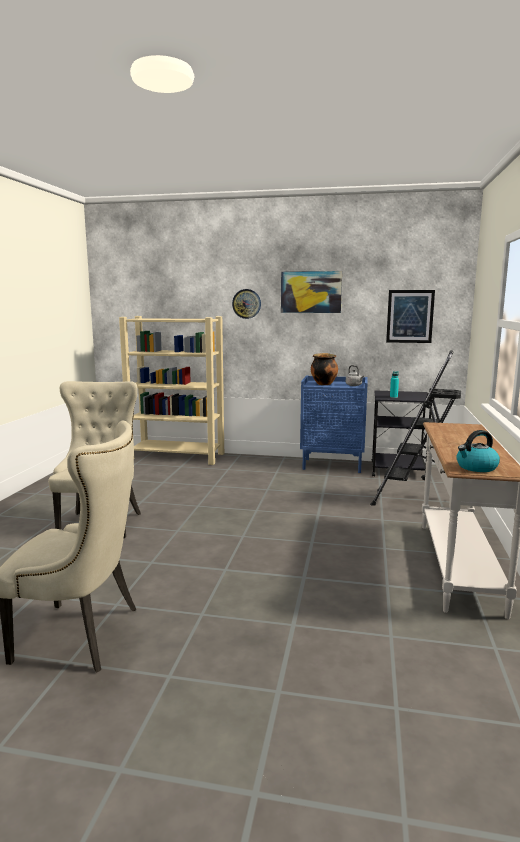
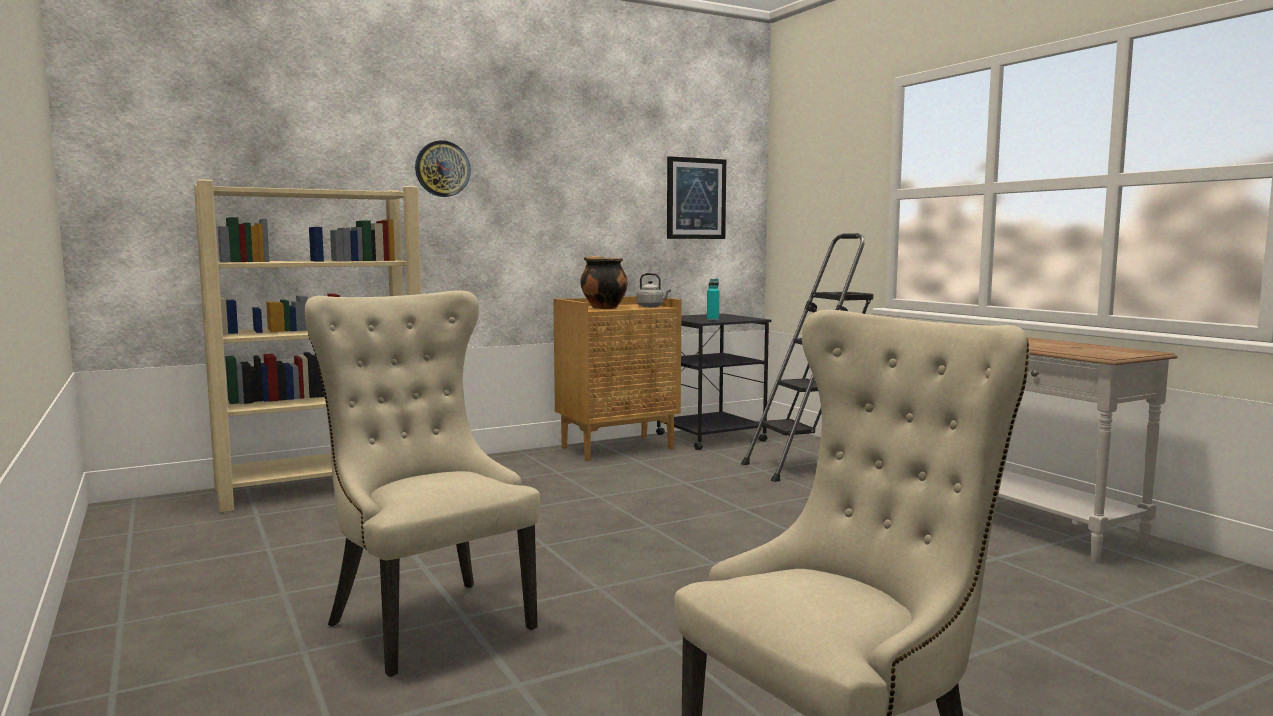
camera: 40 degrees left, 5 degrees down
picture [281,271,342,313] -> none
blue cabinet [300,375,368,473] -> brown cabinet [553,296,682,461]
kettle [456,430,500,472] -> none

